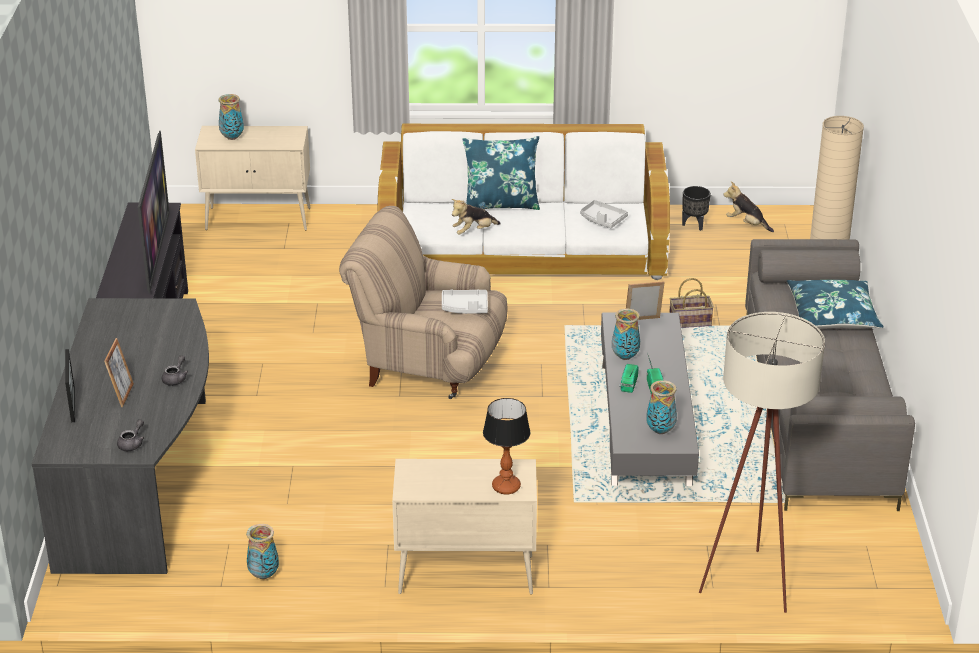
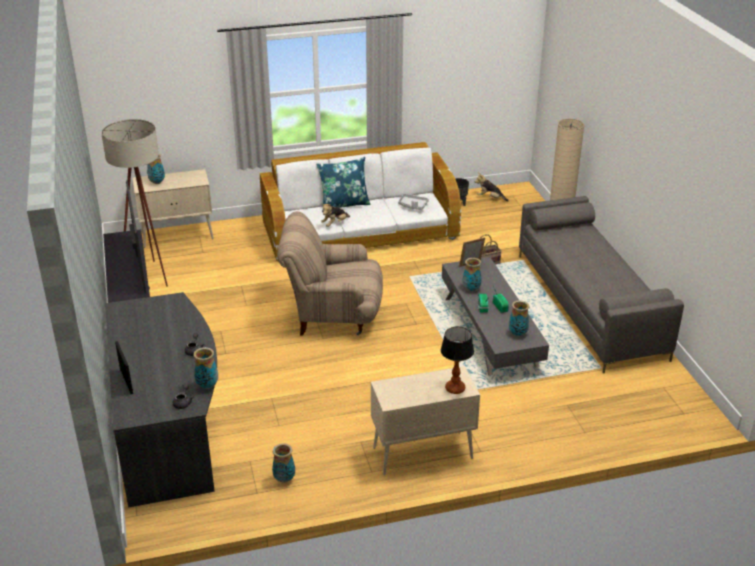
camera: 15 degrees left, 0 degrees up
picture frame [104,338,134,407] -> none
grey tray [442,289,488,314] -> none
beige floor lamp [699,312,825,613] -> beige floor lamp moved to [101,119,168,287]
blue pillow [787,280,883,329] -> none
none -> vase [193,347,218,389]

